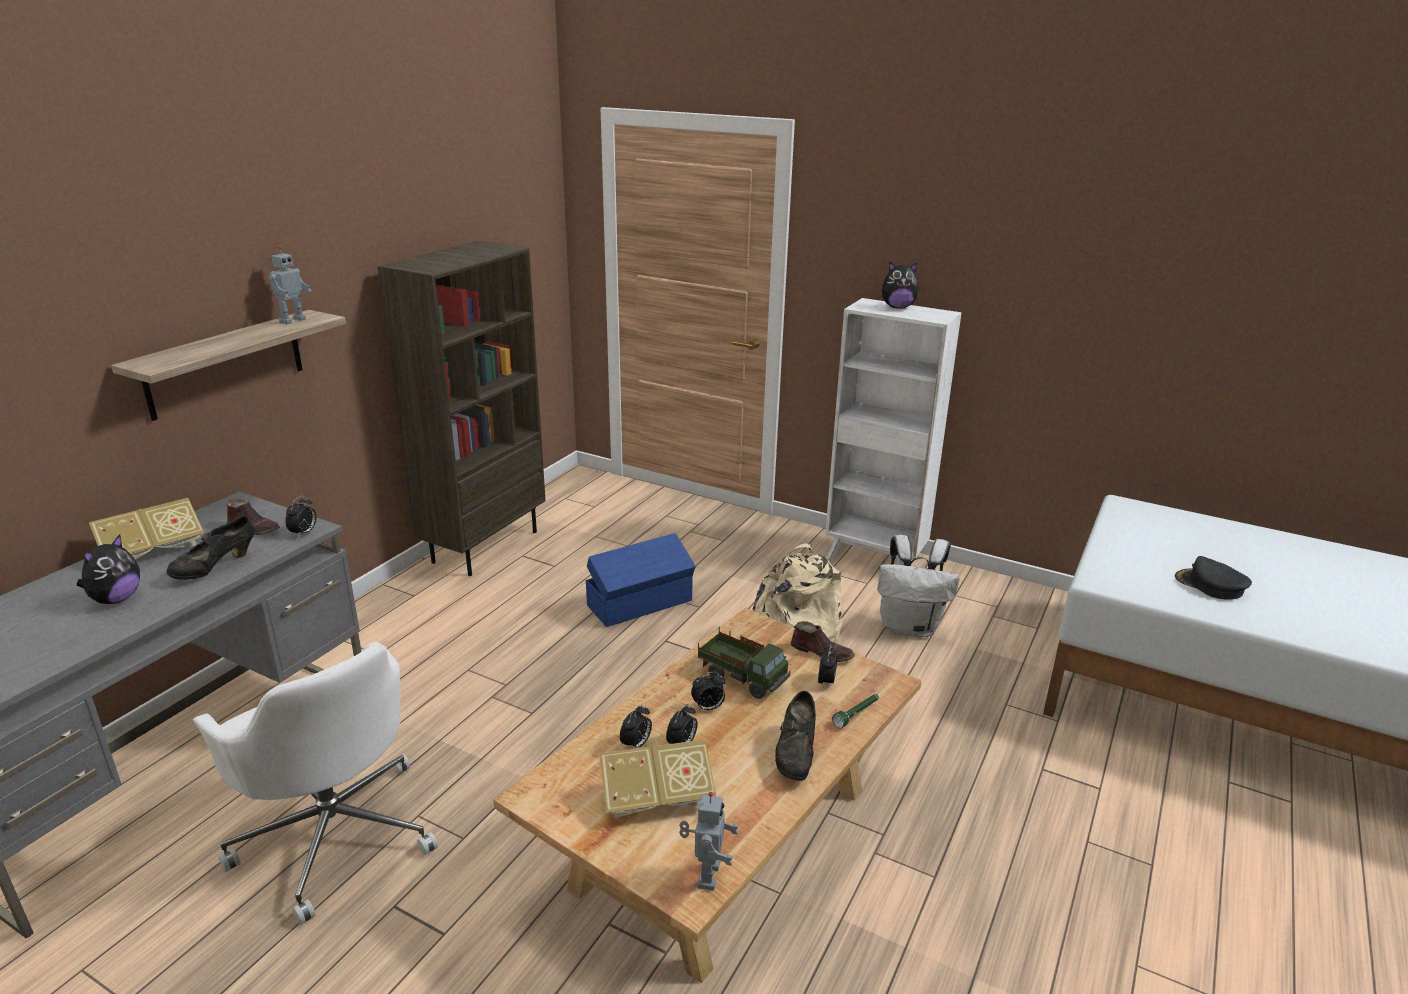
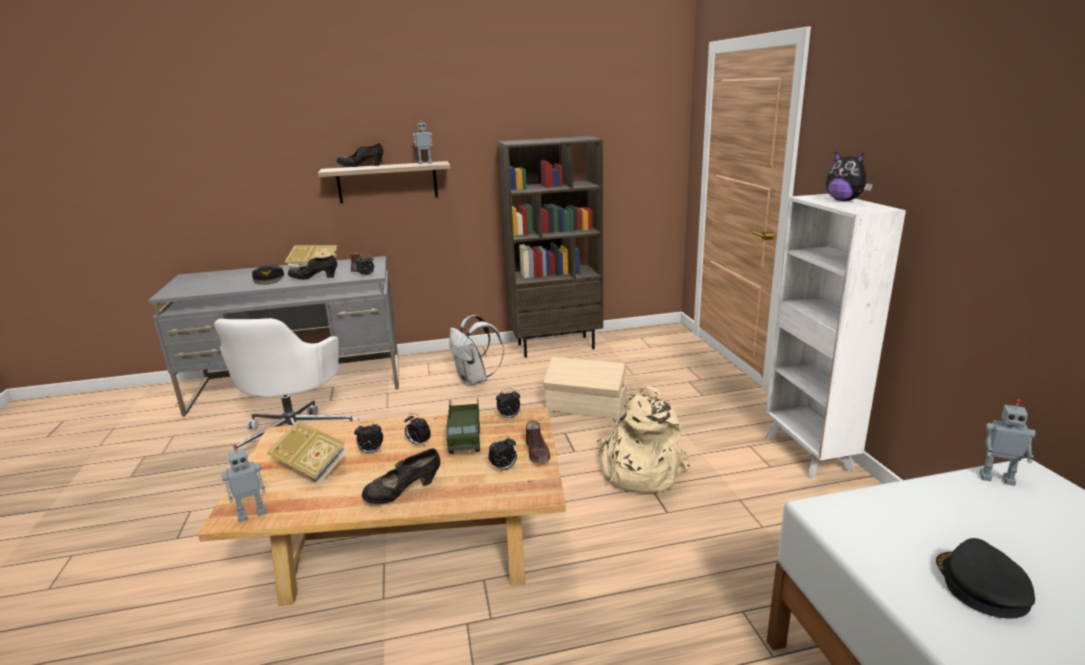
camera: 50 degrees right, 5 degrees down
plush toy [77,534,140,604] -> black cap [252,265,284,285]
blue storage box [586,533,696,627] -> beige storage box [543,357,626,419]
alarm clock [620,704,652,749] -> alarm clock moved to [496,389,520,418]
green flashlight [832,694,879,728] -> none
white backpack [877,535,960,637] -> white backpack moved to [449,315,504,386]
none -> black shoe [337,143,383,167]
none -> toy robot [980,399,1036,486]

